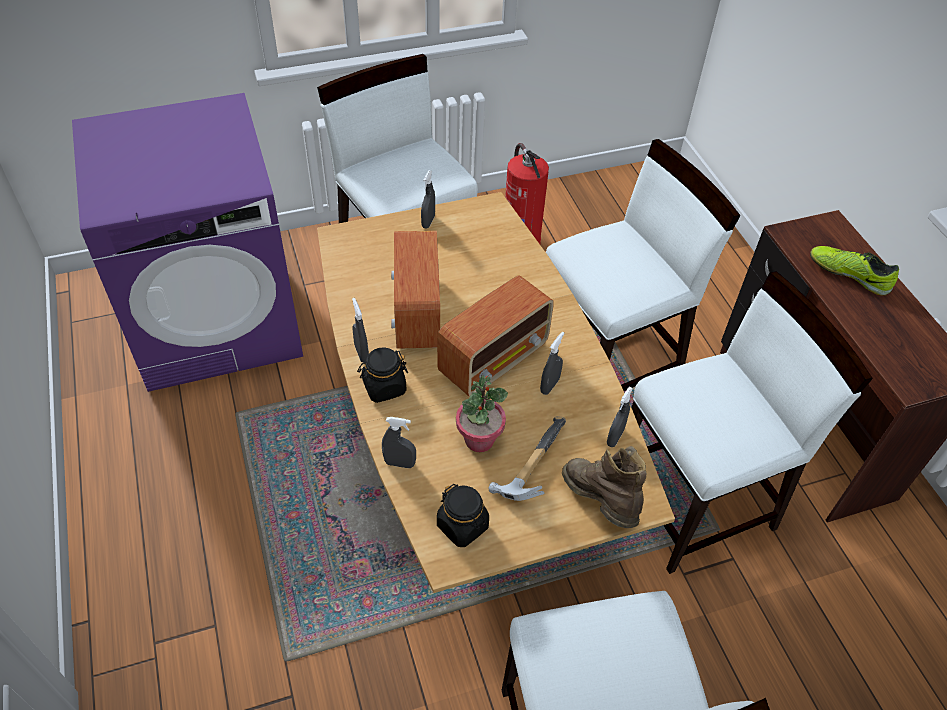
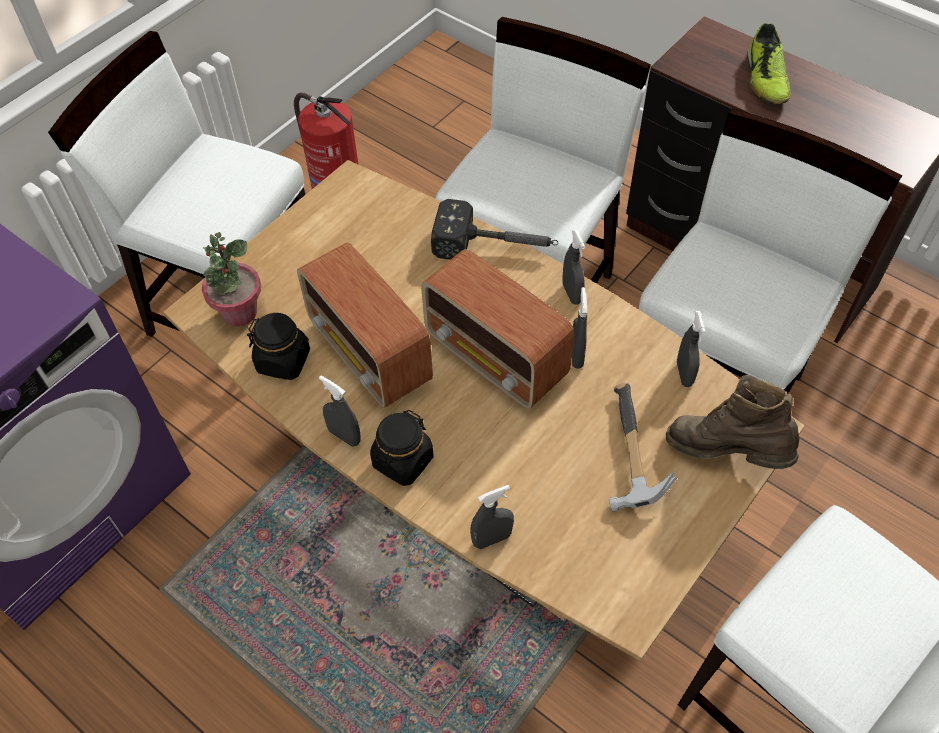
camera: 30 degrees left, 5 degrees up
grey spray bottle [421,170,435,228] -> grey spray bottle moved to [562,229,585,305]
radio [437,276,554,397] -> radio turned 120 degrees clockwise [421,249,574,408]
black jar [437,484,489,547] -> black jar moved to [247,313,310,380]
potted plant [456,375,508,452] -> potted plant moved to [202,232,261,326]
shoe [810,246,899,295] -> shoe turned 90 degrees counterclockwise [747,23,790,104]
none -> hammer [431,199,558,260]

